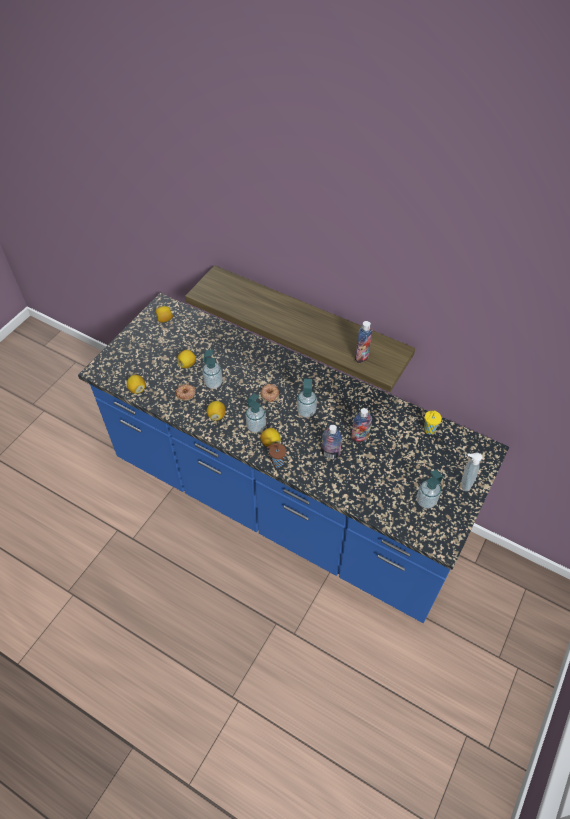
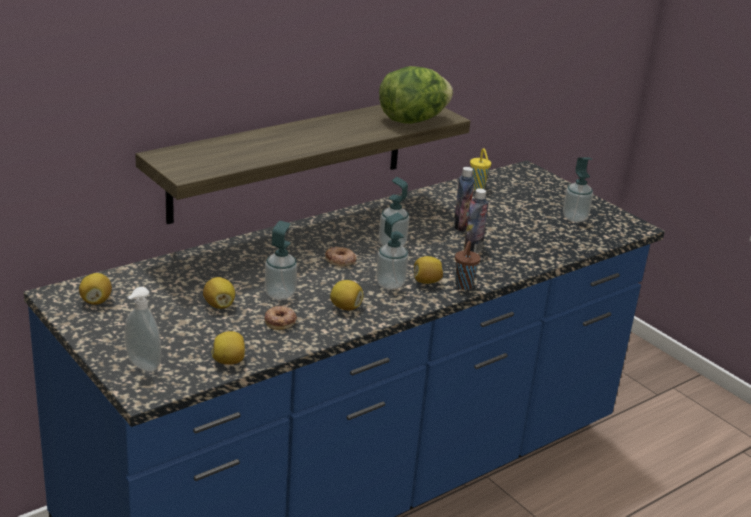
camera: 70 degrees left, 25 degrees down
bottle [355,321,373,363] -> lettuce [379,66,453,124]
soap dispenser [461,453,483,491] -> soap dispenser moved to [125,287,161,372]

